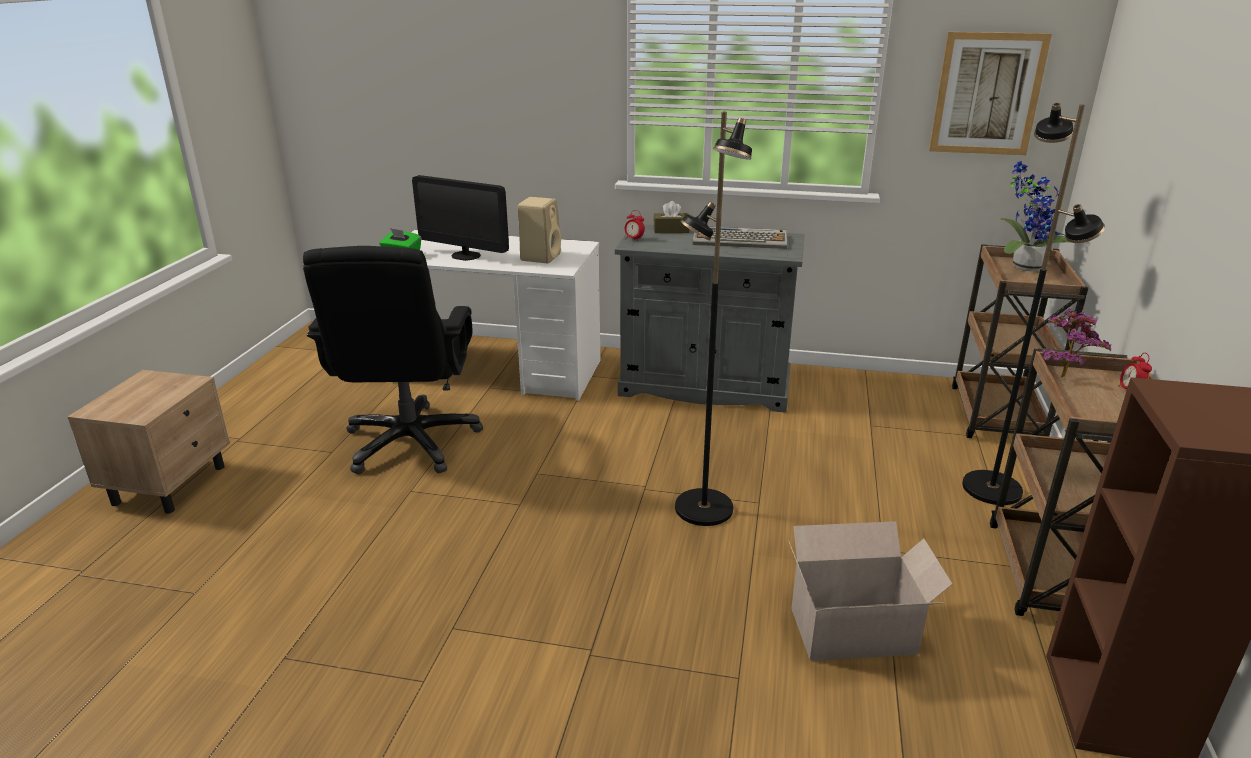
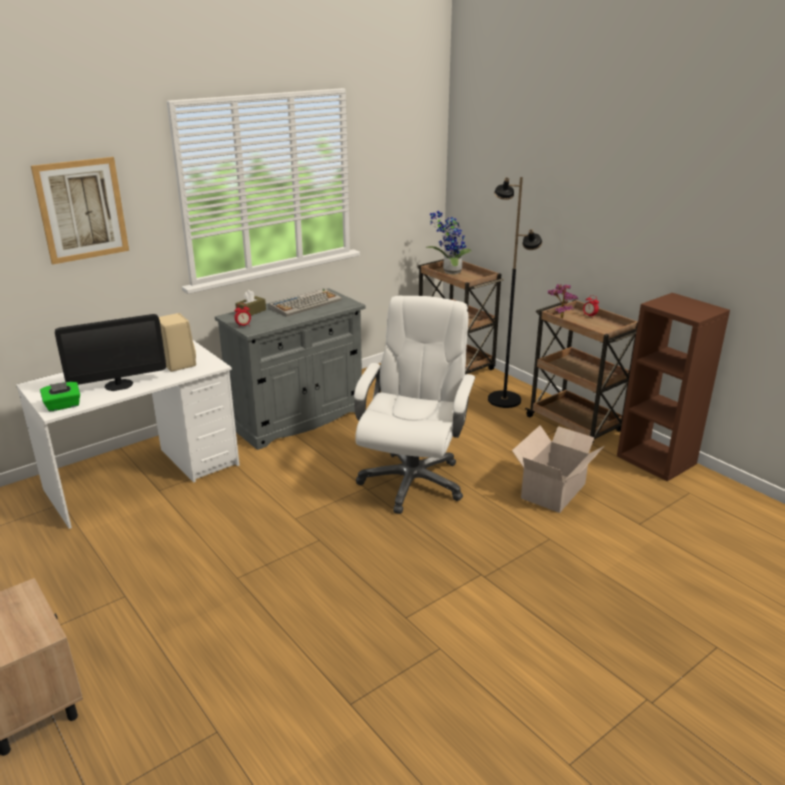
camera: 50 degrees left, 0 degrees up
black office chair [303,246,483,474] -> none
black floor lamp [675,112,752,526] -> white office chair [354,296,476,514]
picture [929,32,1052,155] -> picture moved to [31,157,129,265]

